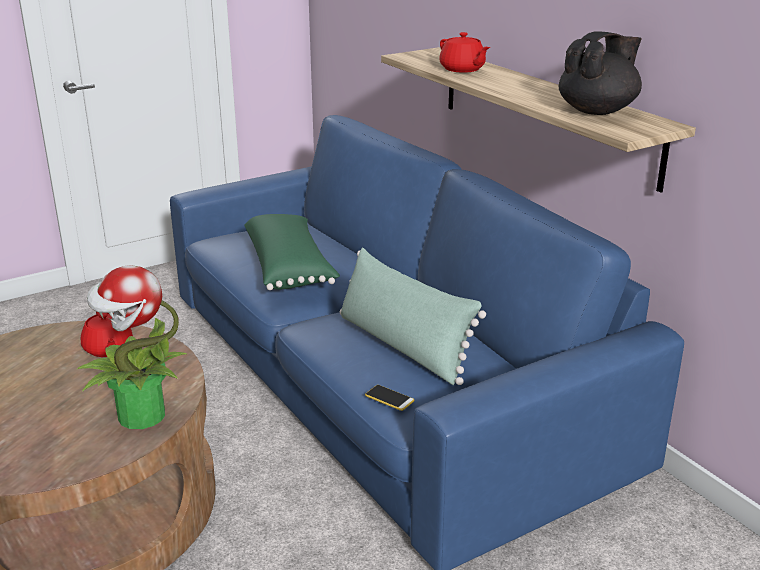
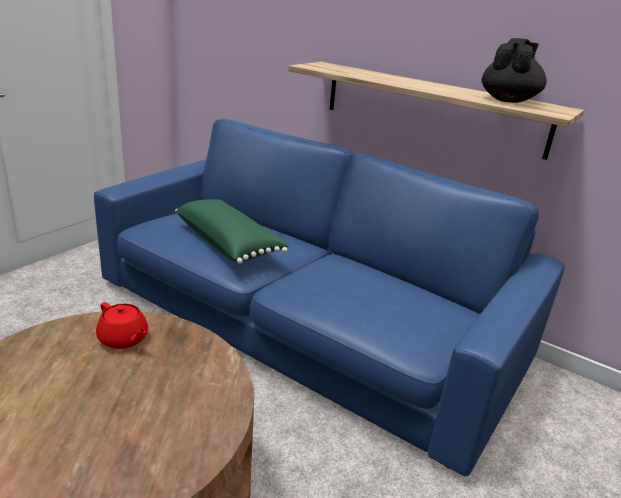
camera: 25 degrees left, 0 degrees up
potted plant [77,265,186,429] -> none
green pillow [340,248,486,385] -> none
phone [365,385,414,411] -> none
red teapot [439,32,490,73] -> none

